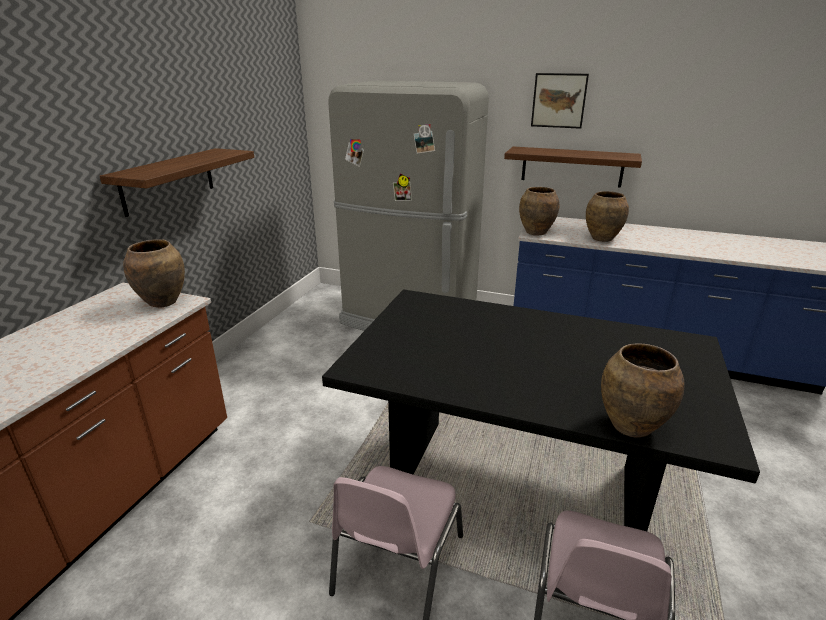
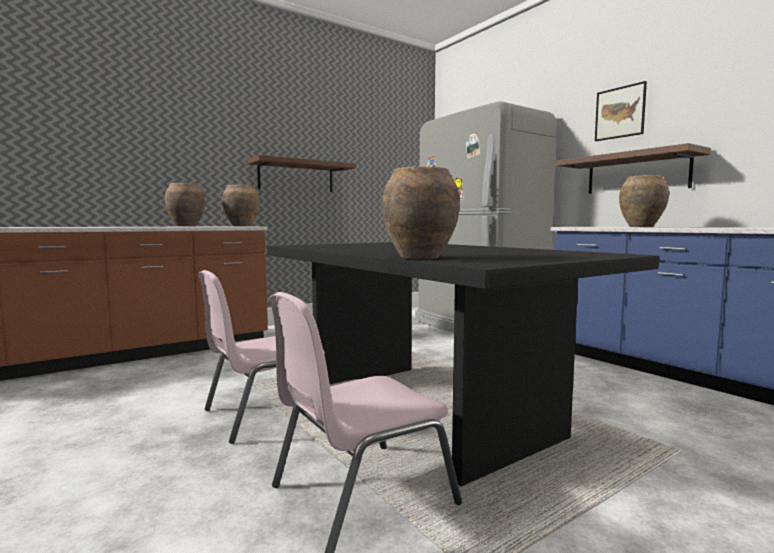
camera: 35 degrees right, 20 degrees down
brown vase [519,187,559,235] -> brown vase moved to [165,183,205,226]

